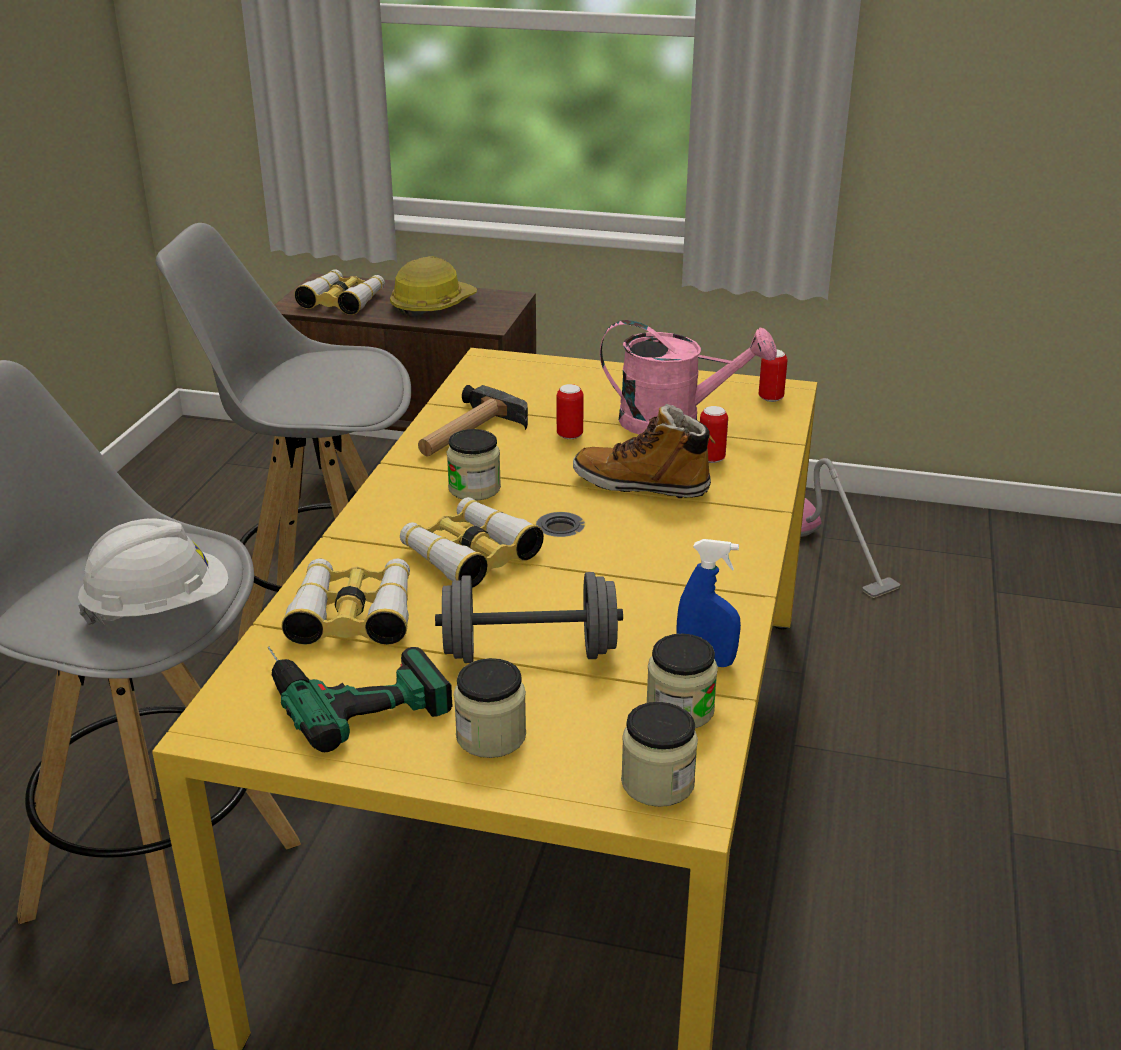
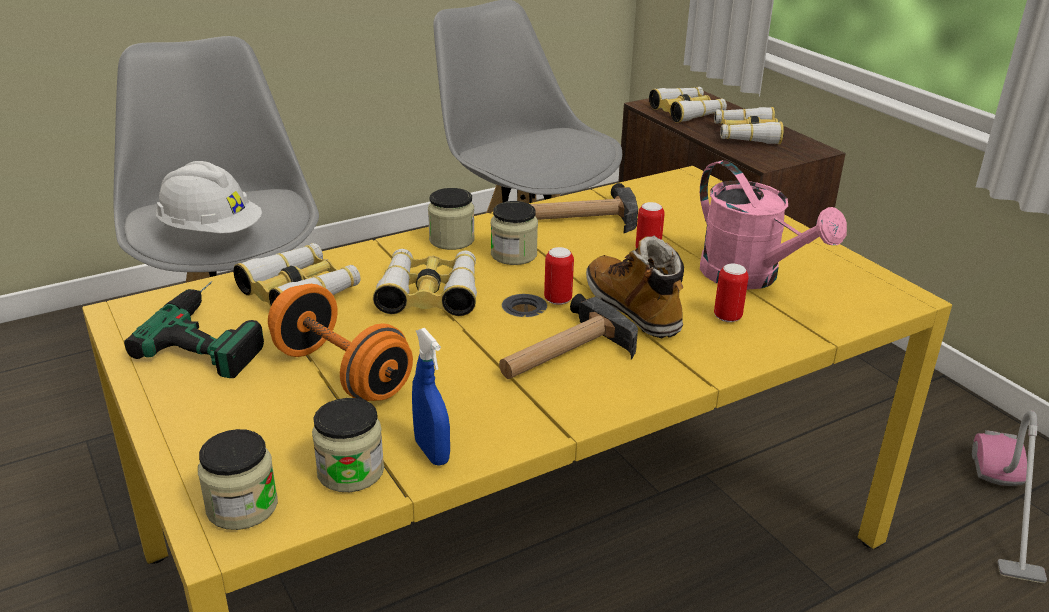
camera: 45 degrees right, 0 degrees up
hard hat [390,256,477,317] -> binoculars [714,107,784,144]
grey dumbbell [435,572,623,663] -> orange dumbbell [268,284,413,401]
jar [454,658,526,758] -> jar moved to [428,188,475,250]
can [759,350,788,402] -> can moved to [544,247,574,305]
none -> hammer [499,294,638,379]

